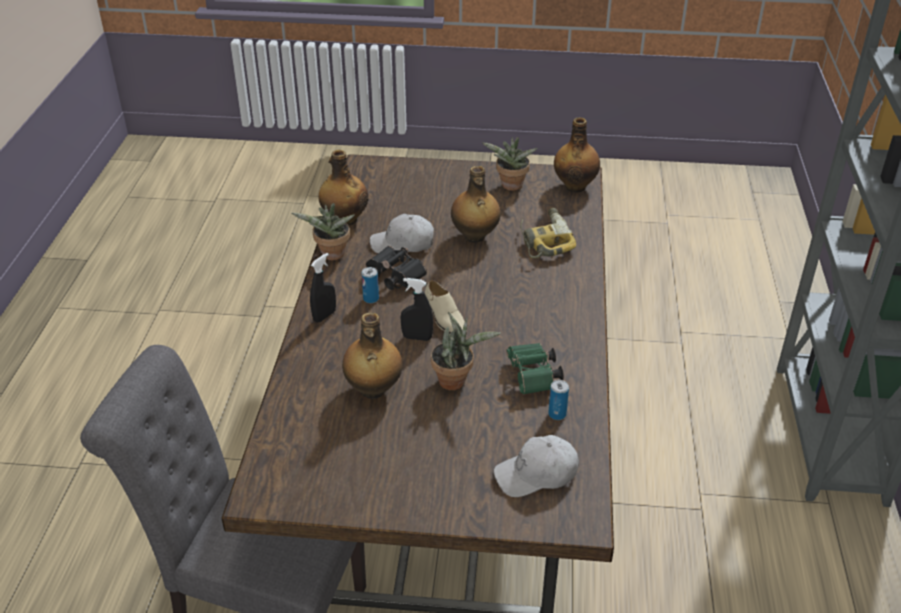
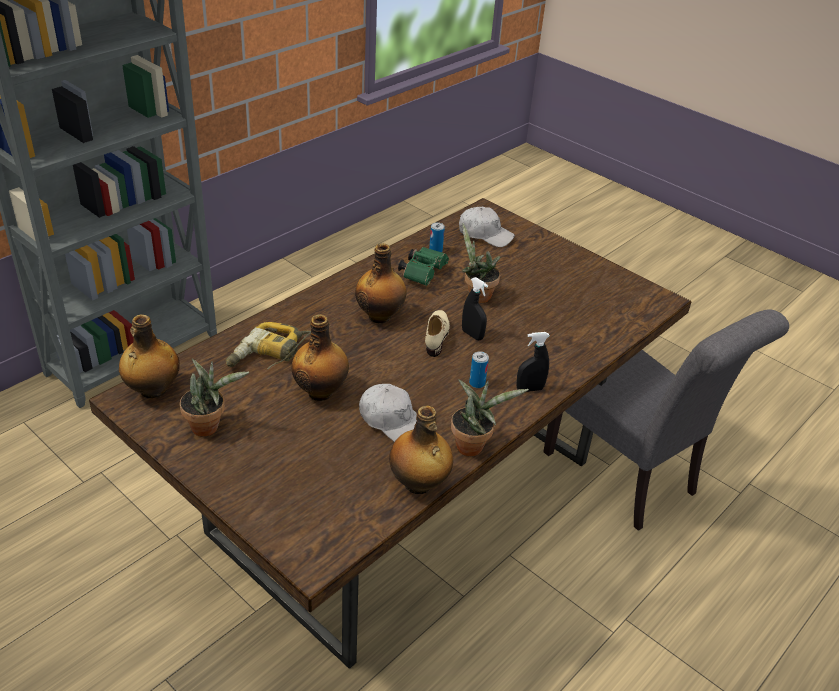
camera: 145 degrees left, 0 degrees up
bottle [342,313,402,399] -> bottle moved to [355,243,407,323]
black binoculars [366,246,427,290] -> none

